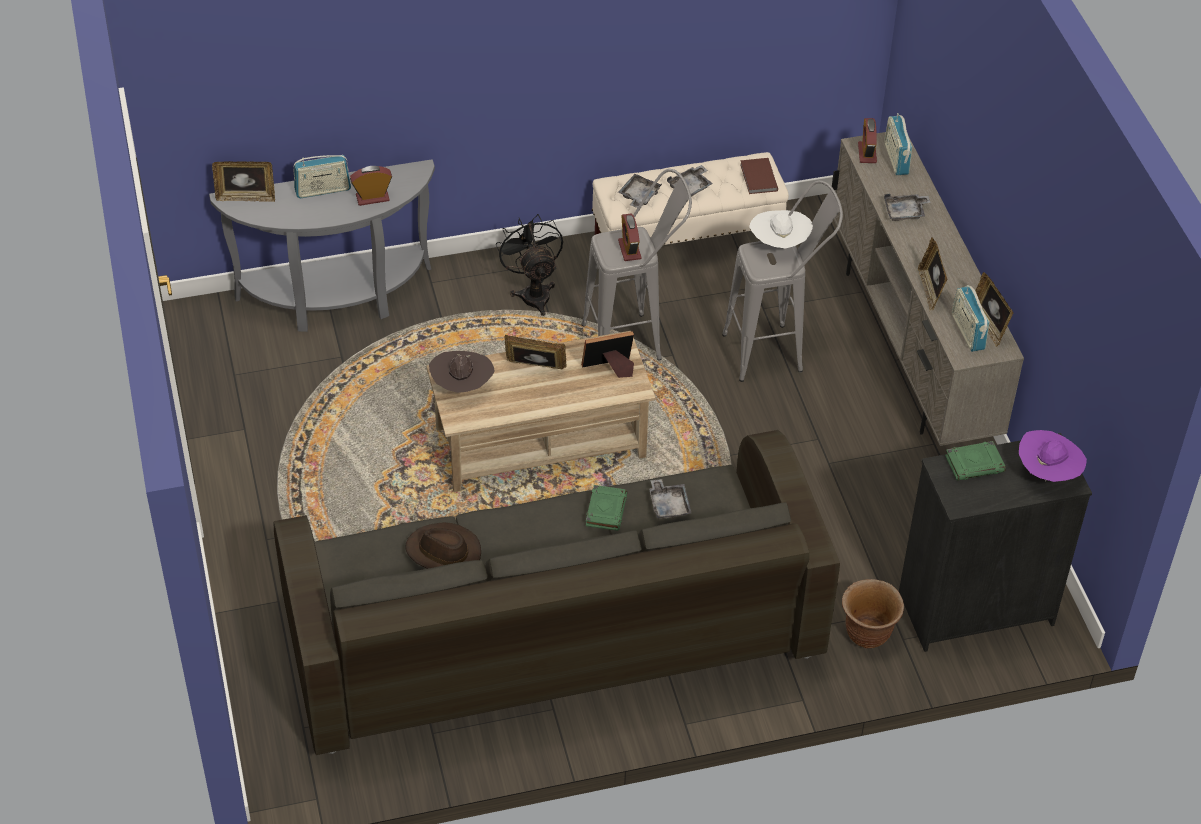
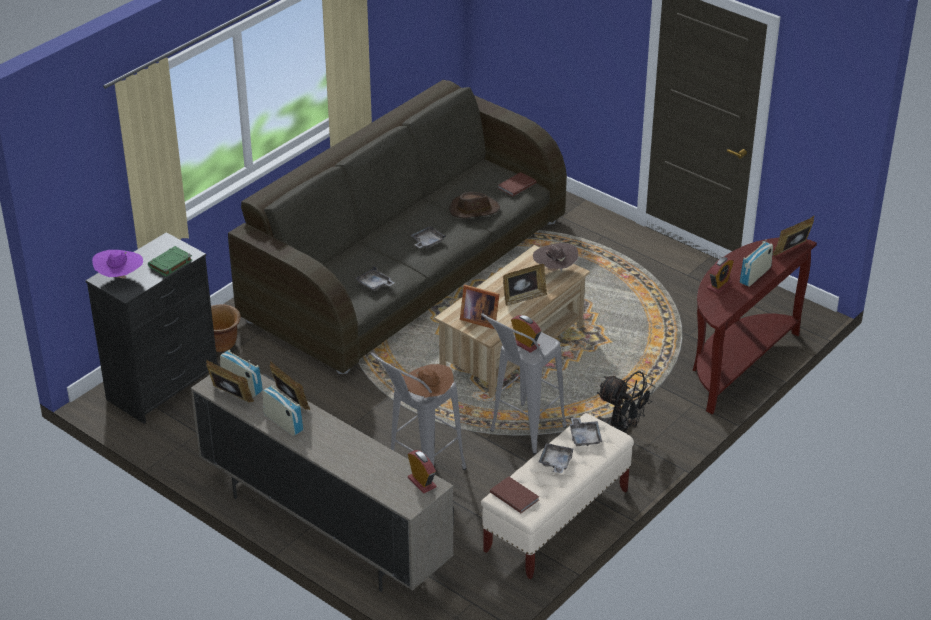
camera: 145 degrees right, 10 degrees down
grey console table [209,159,435,332] -> brown console table [693,238,817,414]
picture frame [581,331,634,378] -> picture frame turned 75 degrees clockwise [460,285,499,329]
green book [586,485,628,531] -> none
white hat [749,210,813,250] -> brown hat [404,364,454,398]
radio [884,113,912,175] -> radio moved to [263,385,303,436]
grey tray [884,194,931,221] -> grey tray moved to [410,226,446,248]
none -> brown book [498,172,537,196]

